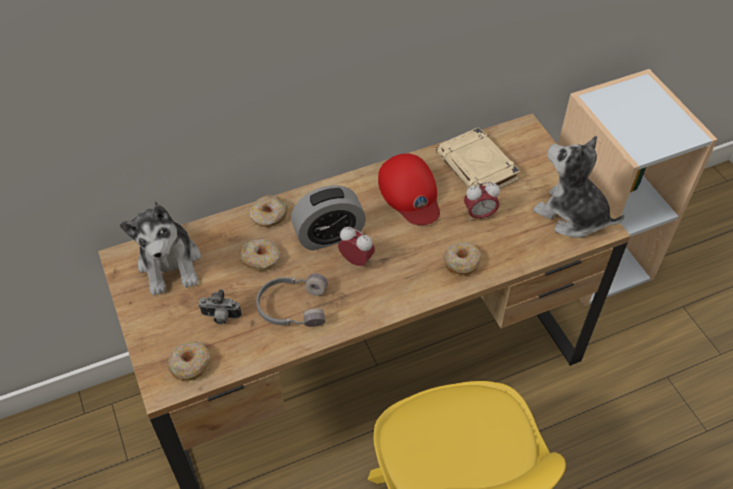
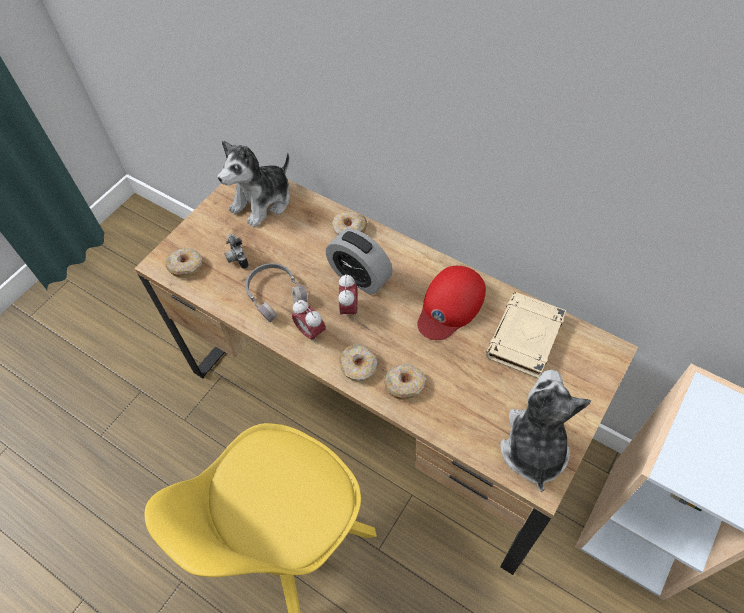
camera: 60 degrees right, 5 degrees up
donut [240,238,280,271] -> donut moved to [339,344,377,381]
alarm clock [464,182,500,221] -> alarm clock moved to [292,300,326,343]

